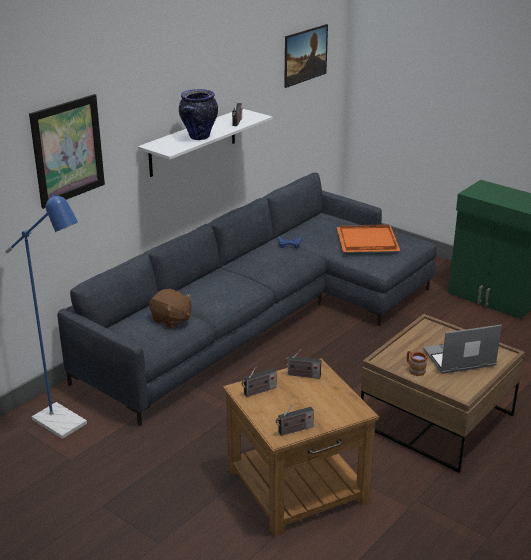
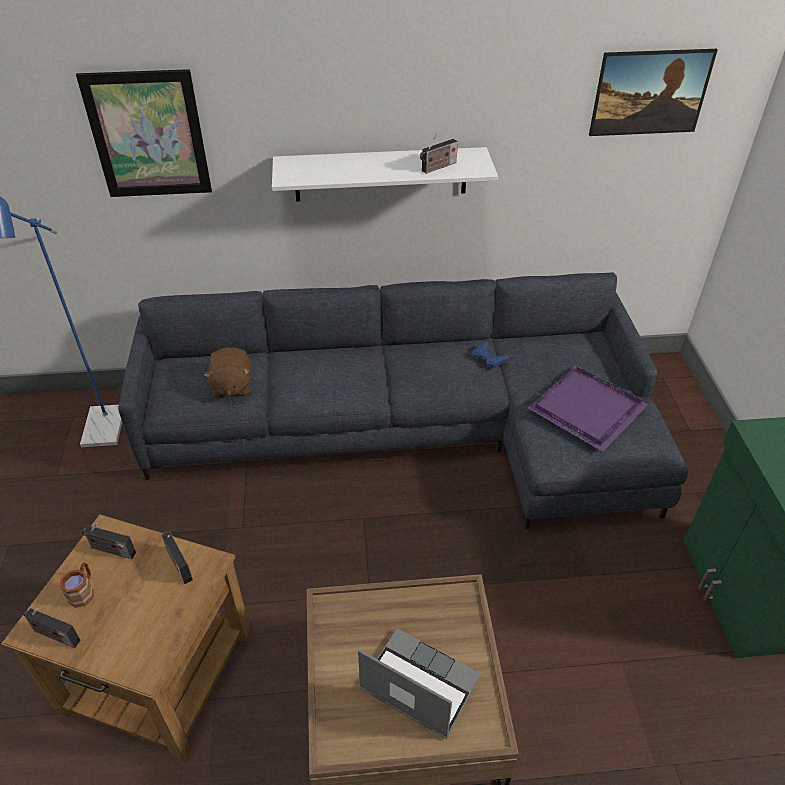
camera: 45 degrees right, 15 degrees up
vase [179,89,218,140] -> none
orange tray [337,224,400,253] -> purple tray [528,366,649,452]
brown mug [407,351,427,376] -> brown mug moved to [60,562,94,608]

